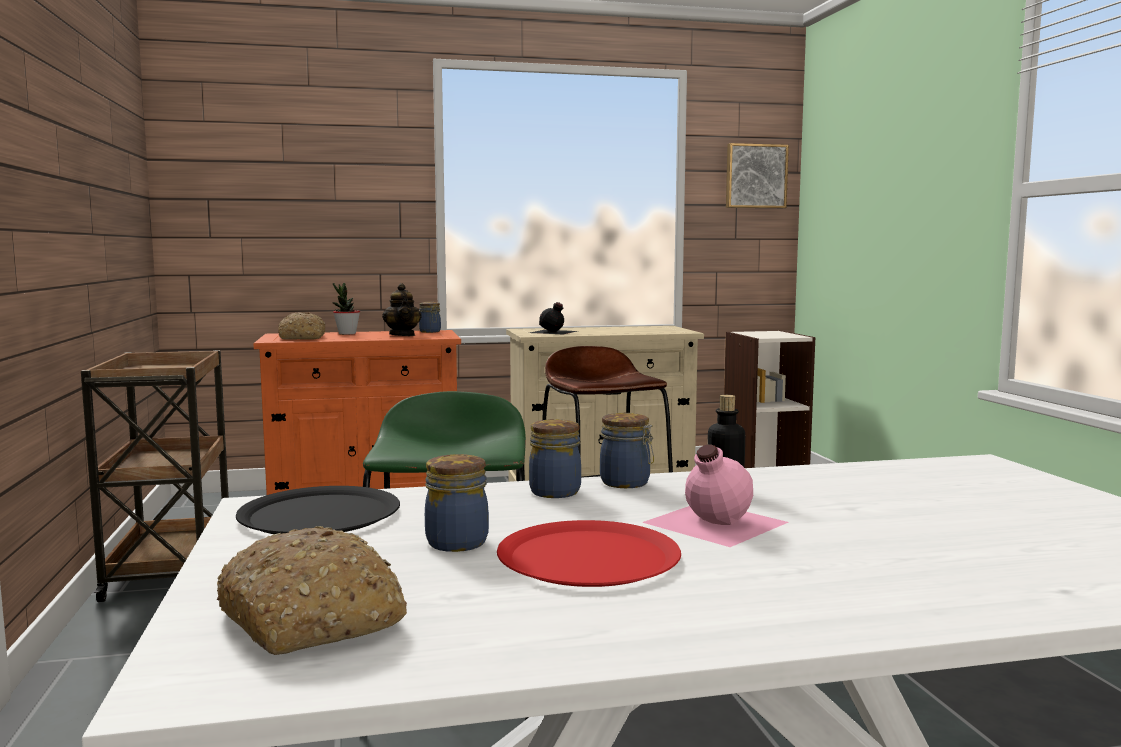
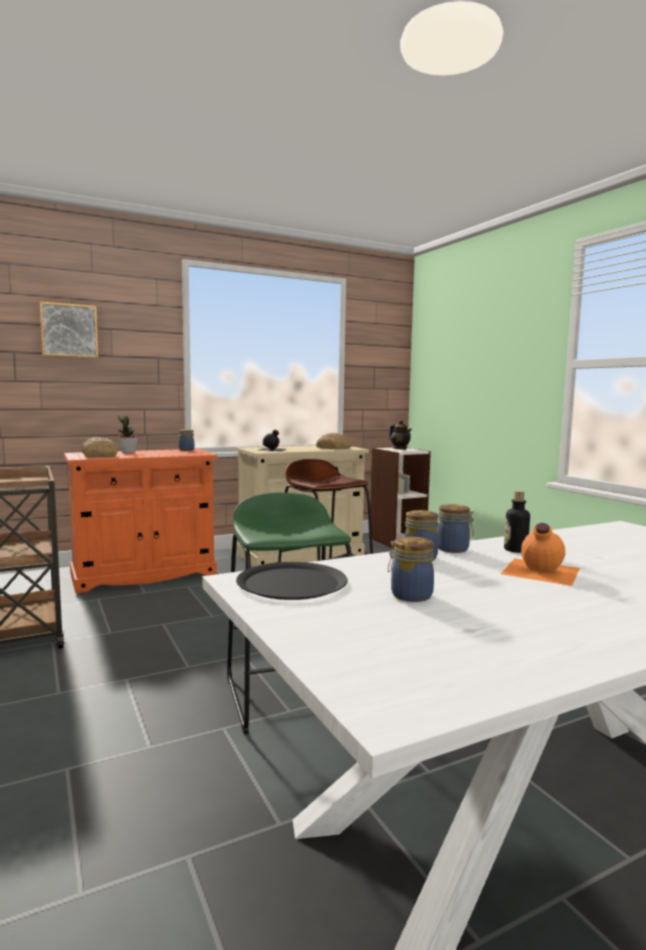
camera: 15 degrees left, 0 degrees up
bread [217,526,407,655] -> bread moved to [316,433,352,449]
teapot [382,283,422,336] -> teapot moved to [389,420,412,450]
red plate [497,520,681,587] -> none
pink bottle [642,444,789,547] -> orange bottle [501,523,580,586]
picture [726,143,789,208] -> picture moved to [40,302,98,358]

